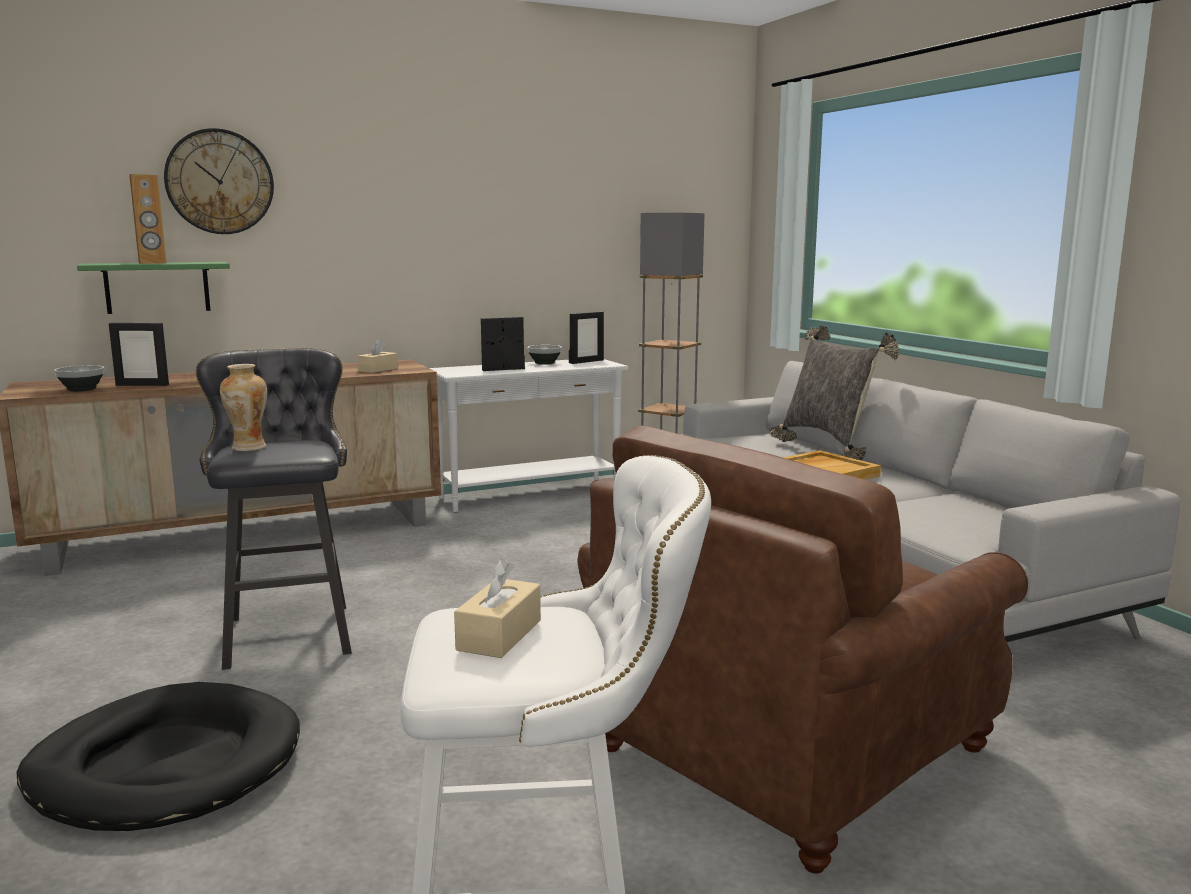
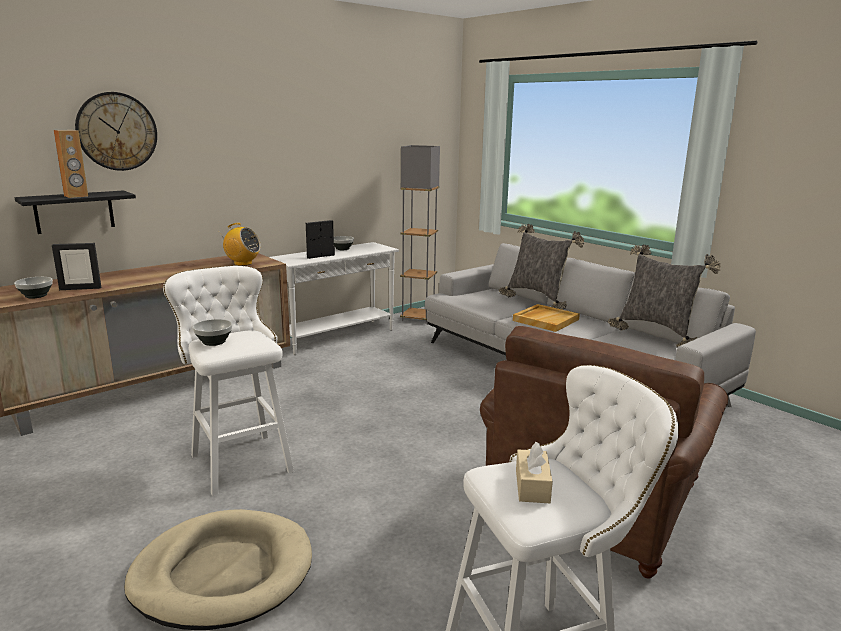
camera: 15 degrees left, 5 degrees up
black dog bed [17,682,300,831] -> beige dog bed [124,509,312,630]
green shelf [77,262,230,314] -> black shelf [15,190,136,234]
black stool [196,348,352,670] -> white stool [163,265,294,496]
vase [220,364,267,451] -> bowl [193,319,232,346]
beige tissue box [357,339,398,373] -> radio [221,223,261,266]
picture frame [569,311,604,364] -> none
none -> pillow [607,245,721,347]

